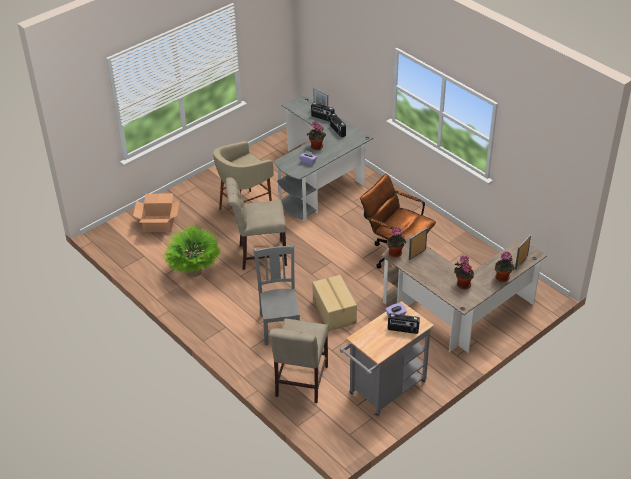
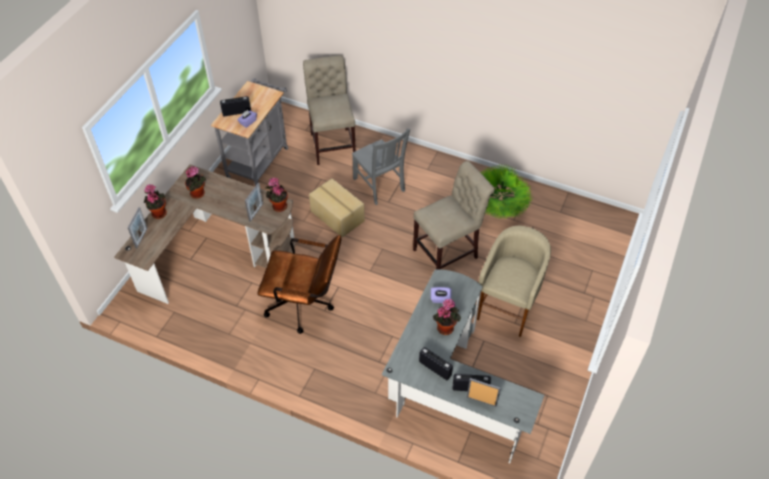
camera: 155 degrees right, 10 degrees up
cardboard box [133,194,179,232] -> none

